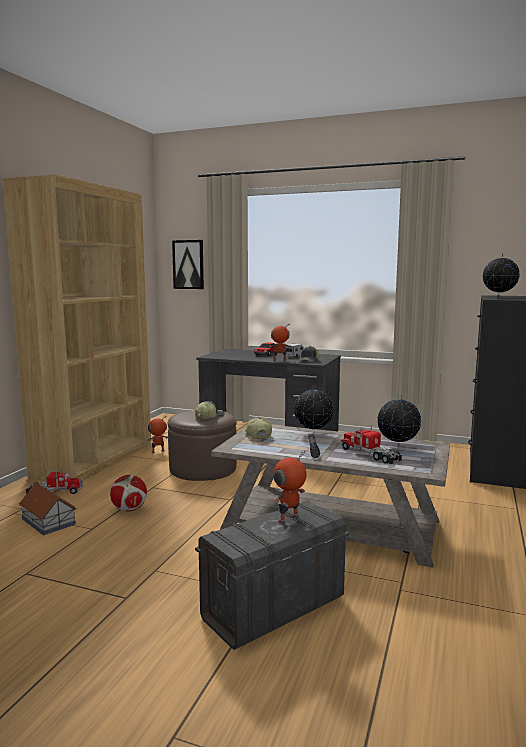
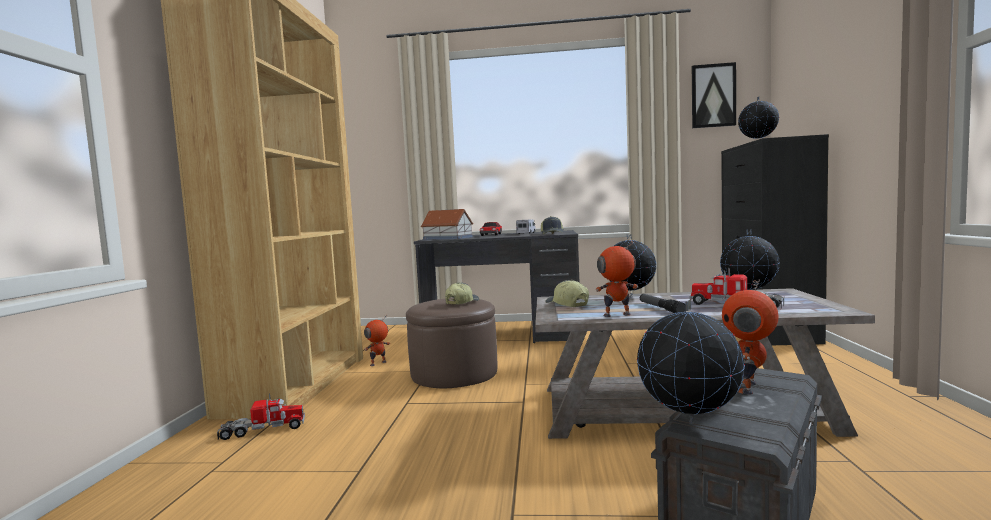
camera: 15 degrees left, 5 degrees down
toy house [19,483,77,535] -> toy house moved to [421,209,474,240]
football [110,475,147,511] -> none
picture [172,240,204,289] -> picture moved to [692,62,736,128]
toy robot [269,324,291,361] -> toy robot moved to [596,240,638,317]
none -> globe [637,300,745,424]

